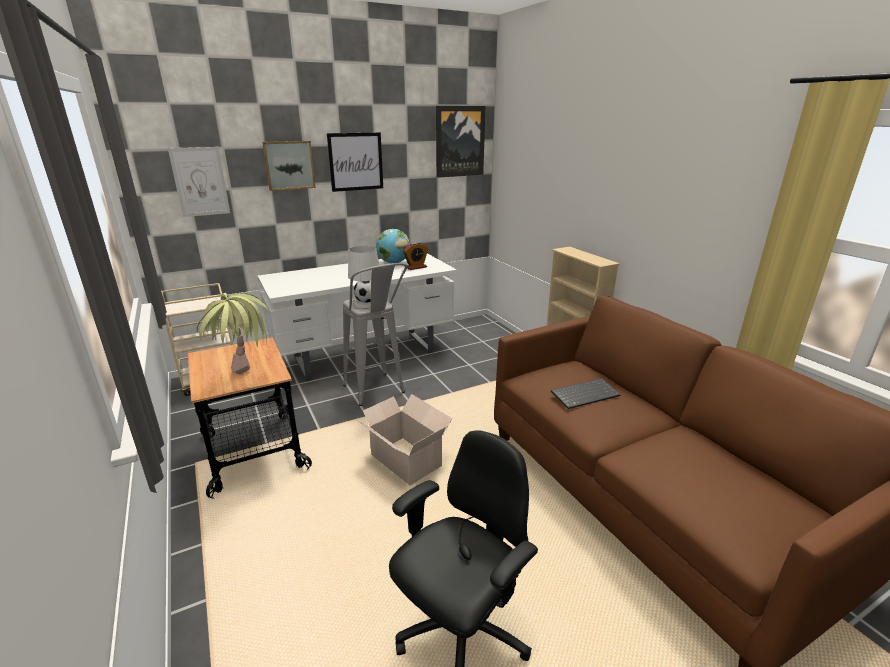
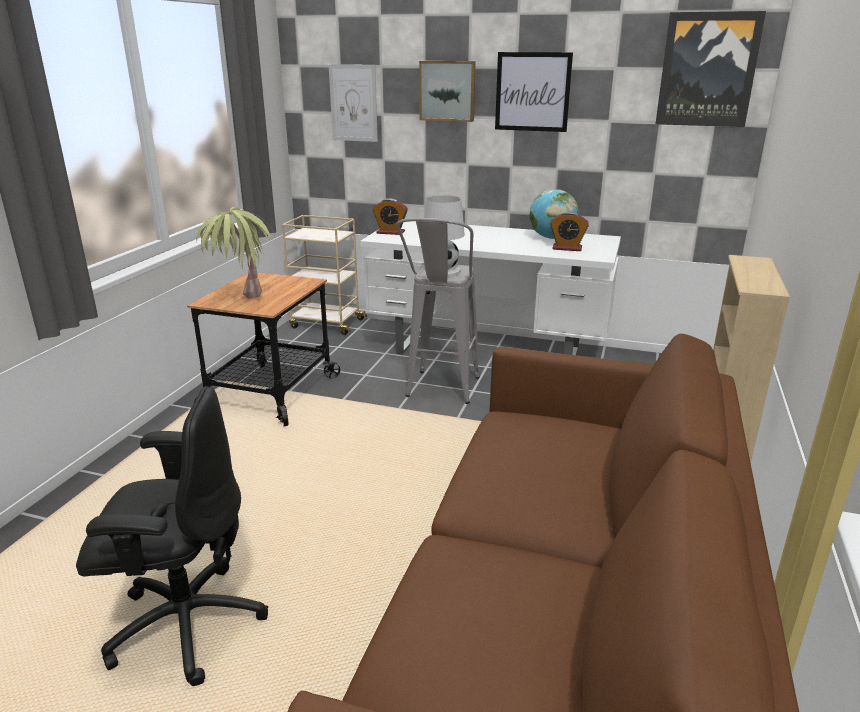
camera: 45 degrees right, 0 degrees up
cardboard box [357,394,453,485] -> none
keyboard [551,378,621,409] -> none
none -> alarm clock [373,198,408,235]

